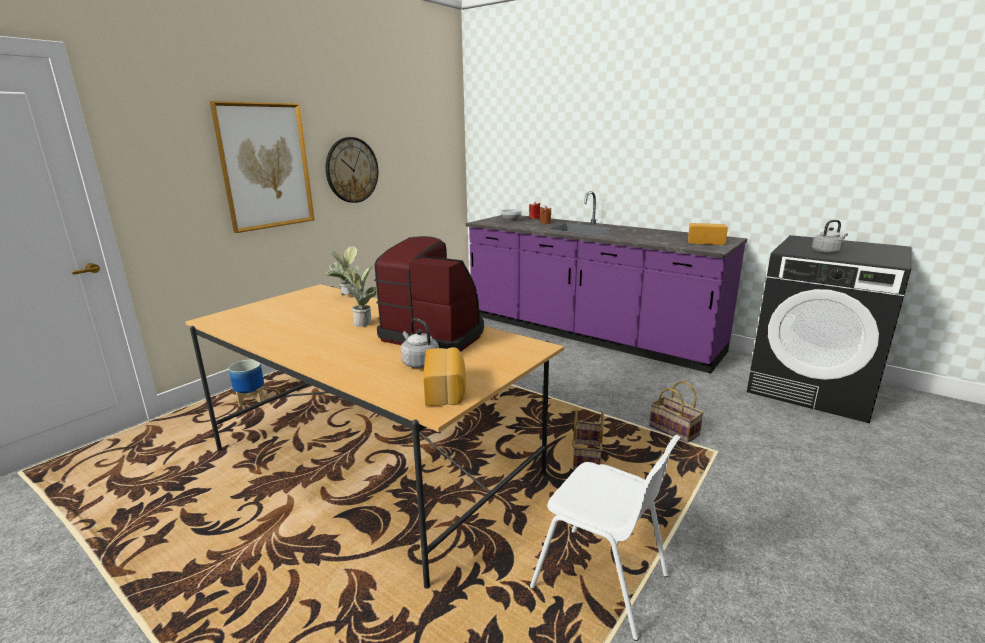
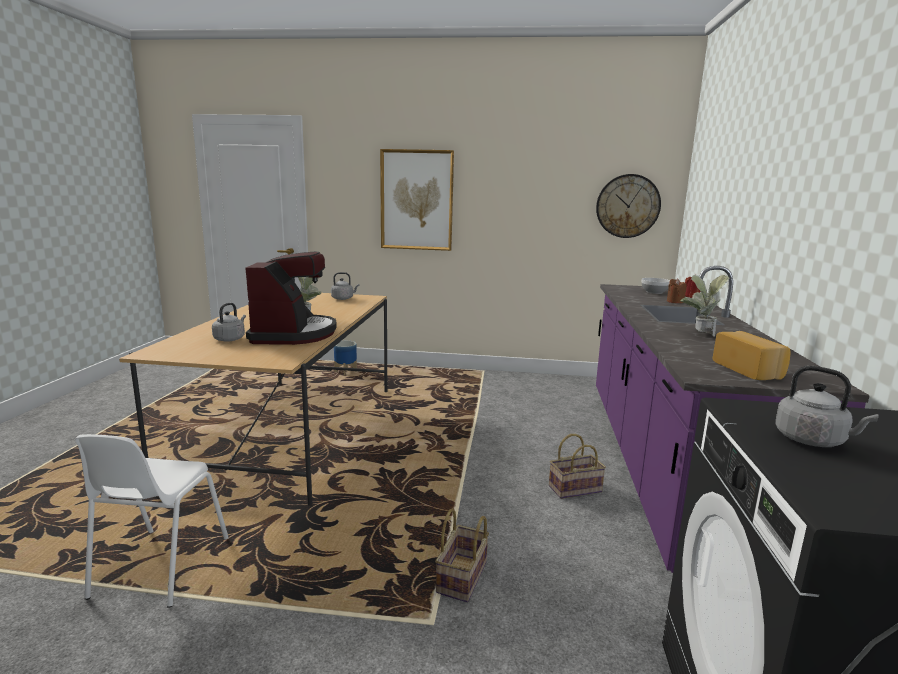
camera: 60 degrees right, 5 degrees down
wall clock [325,137,378,203] -> wall clock moved to [596,174,661,238]
potted plant [326,246,359,295] -> potted plant moved to [681,275,730,337]
bread [423,347,466,406] -> none
basket [573,408,604,471] -> basket moved to [549,434,606,499]
none -> grey kettle [331,272,359,300]

